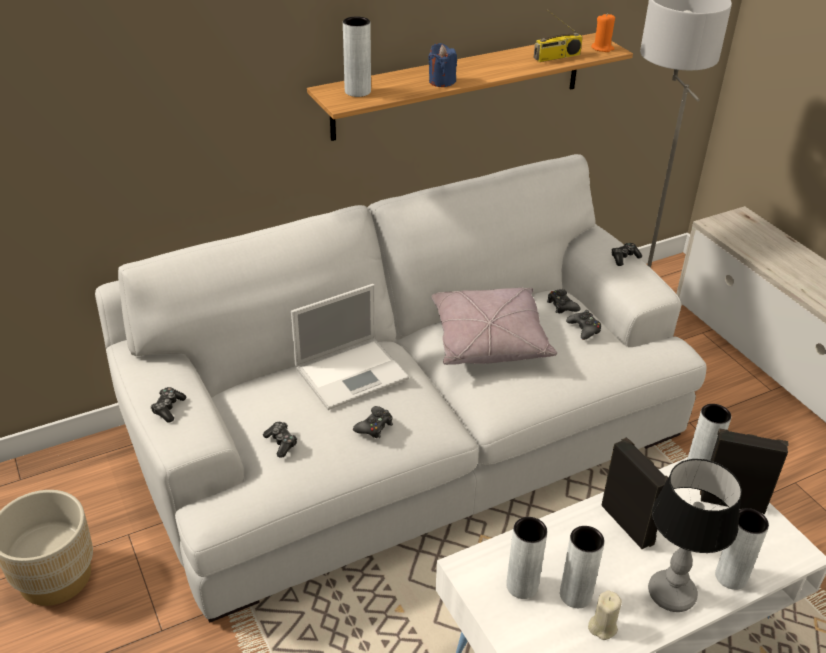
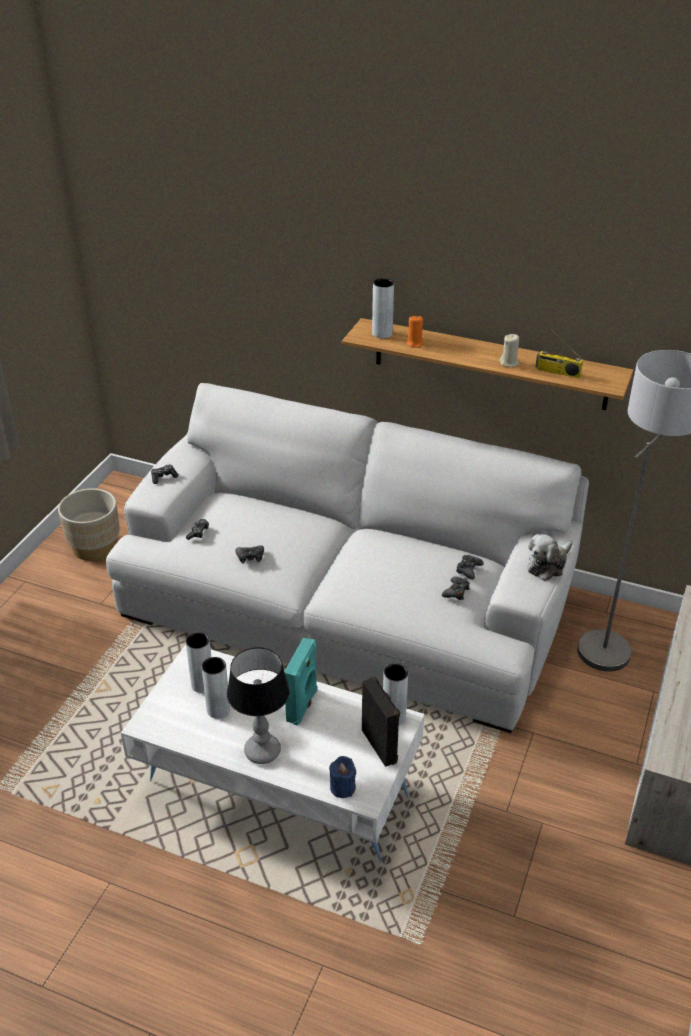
camera: 50 degrees right, 0 degrees up
laptop [291,284,409,410] -> none
blue candle [428,43,457,87] -> blue candle moved to [329,756,356,798]
purple pillow [431,287,557,365] -> none
beige candle [588,590,622,640] -> beige candle moved to [500,334,519,367]
orange candle [591,13,615,52] -> orange candle moved to [406,315,424,348]
black speaker [601,437,668,549] -> turquoise speaker [284,638,318,725]
game controller [612,243,642,266] -> plush toy [527,534,572,581]
grey vase [715,508,769,590] -> none

